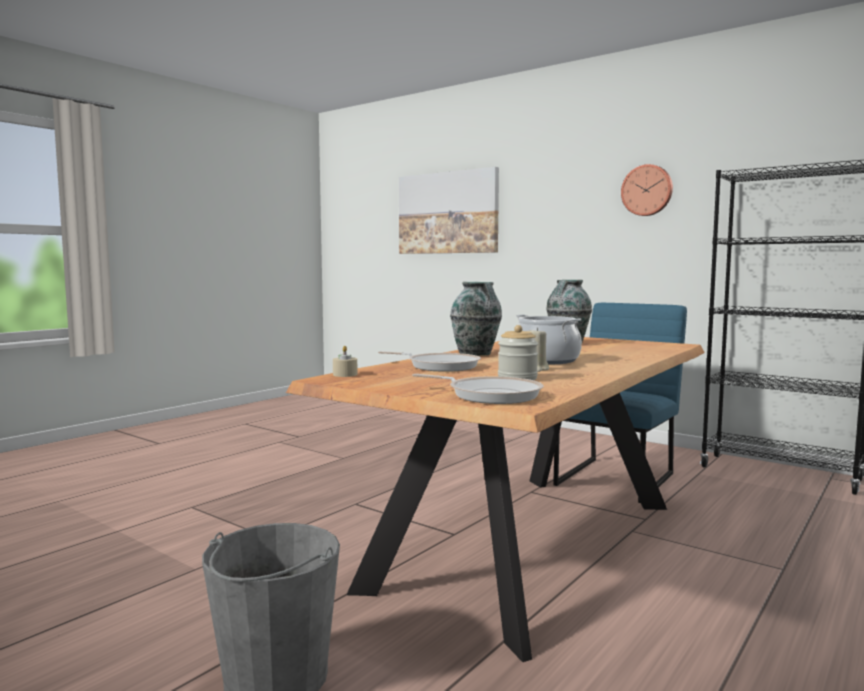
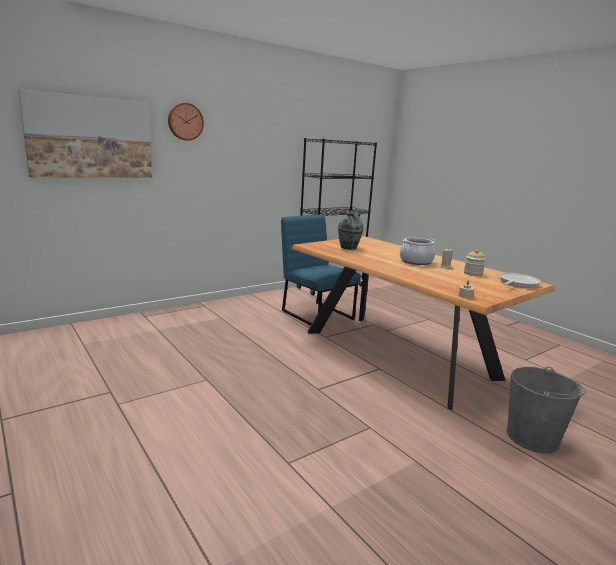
camera: 75 degrees left, 10 degrees up
frying pan [378,351,481,372] -> none
vase [450,282,502,356] -> none
wall clock [621,164,673,216] -> wall clock moved to [168,103,204,141]

